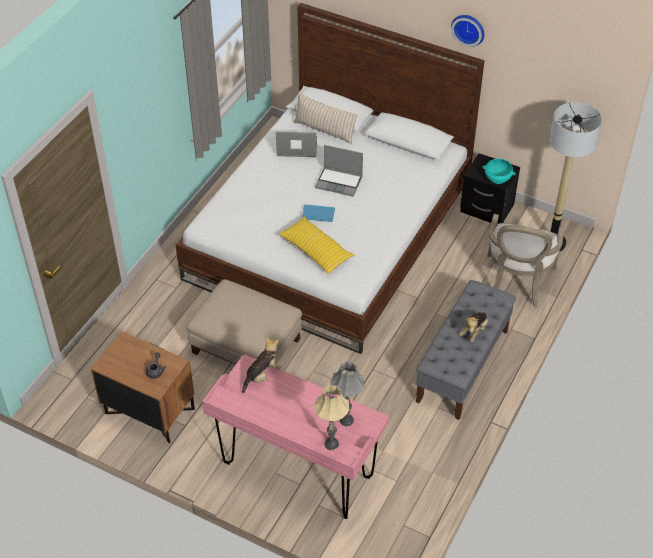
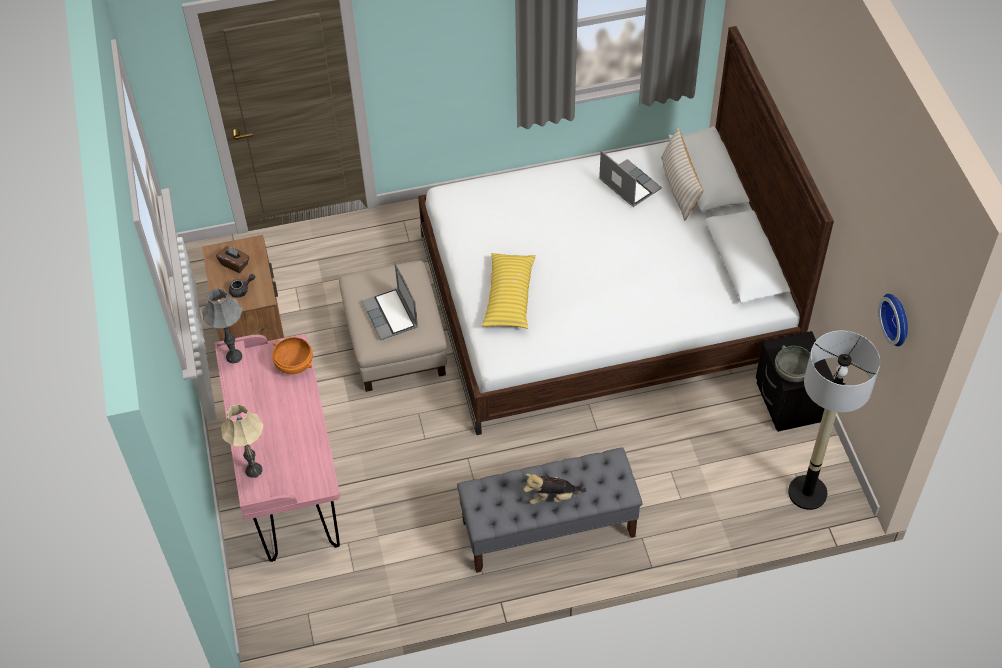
camera: 50 degrees right, 5 degrees up
plush toy [242,338,281,393] -> orange bowl [272,337,313,374]
blue book [302,204,335,222] -> none
laptop [315,145,363,196] -> laptop moved to [362,263,418,340]
grey table lamp [330,362,364,426] -> grey table lamp moved to [202,288,242,363]
wall clock [451,15,484,47] -> wall clock moved to [878,294,908,347]
turquoise bowl [482,159,516,184] -> grey bowl [775,345,815,382]
armchair [487,214,565,308] -> none
none -> brown tissue box [216,245,249,273]

